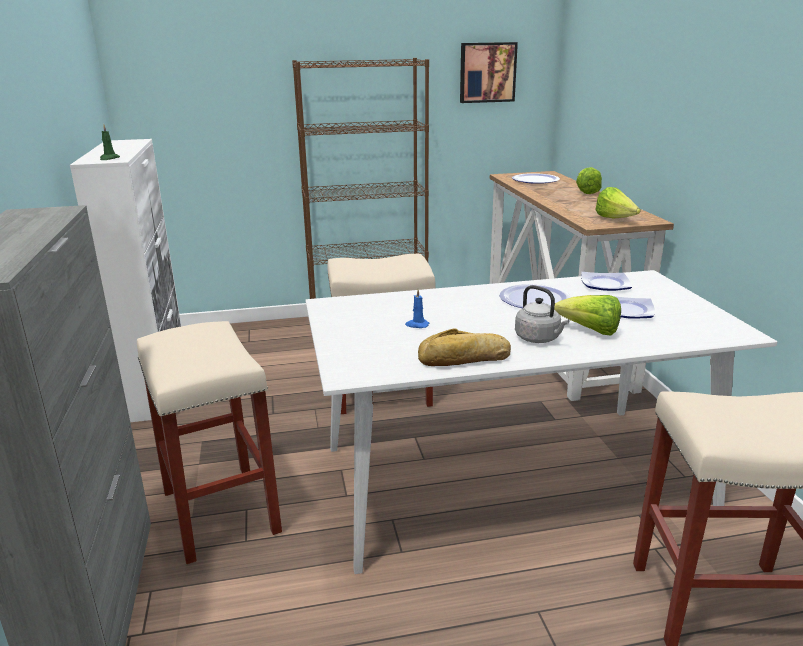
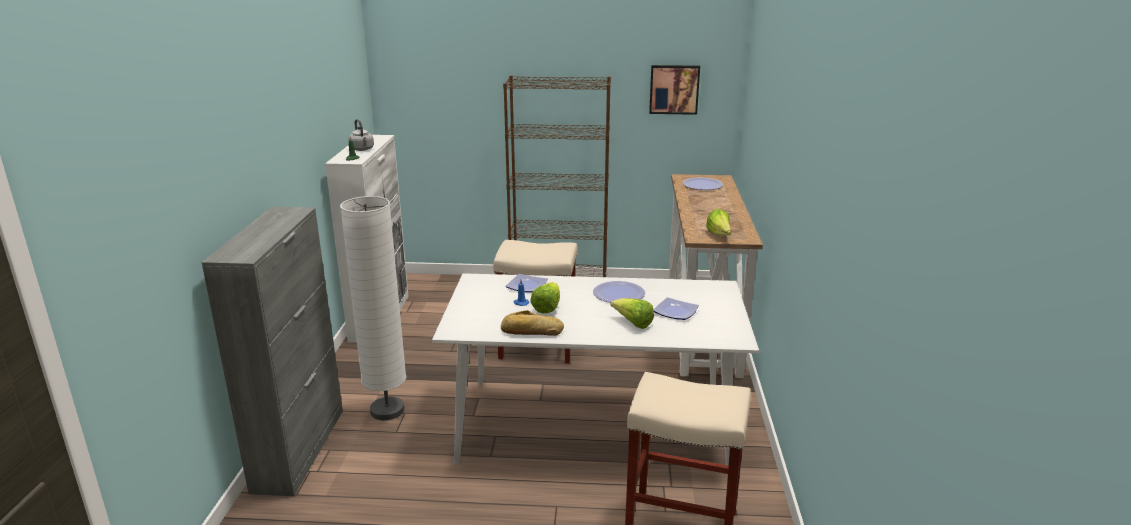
camera: 15 degrees right, 0 degrees up
beige stool [137,321,282,564] -> white floor lamp [340,196,406,420]
grey kettle [515,285,570,343] -> grey kettle moved to [349,119,374,151]
lettuce [576,167,602,194] -> lettuce moved to [530,282,560,313]
plate [581,272,632,291] -> plate moved to [506,274,548,293]

